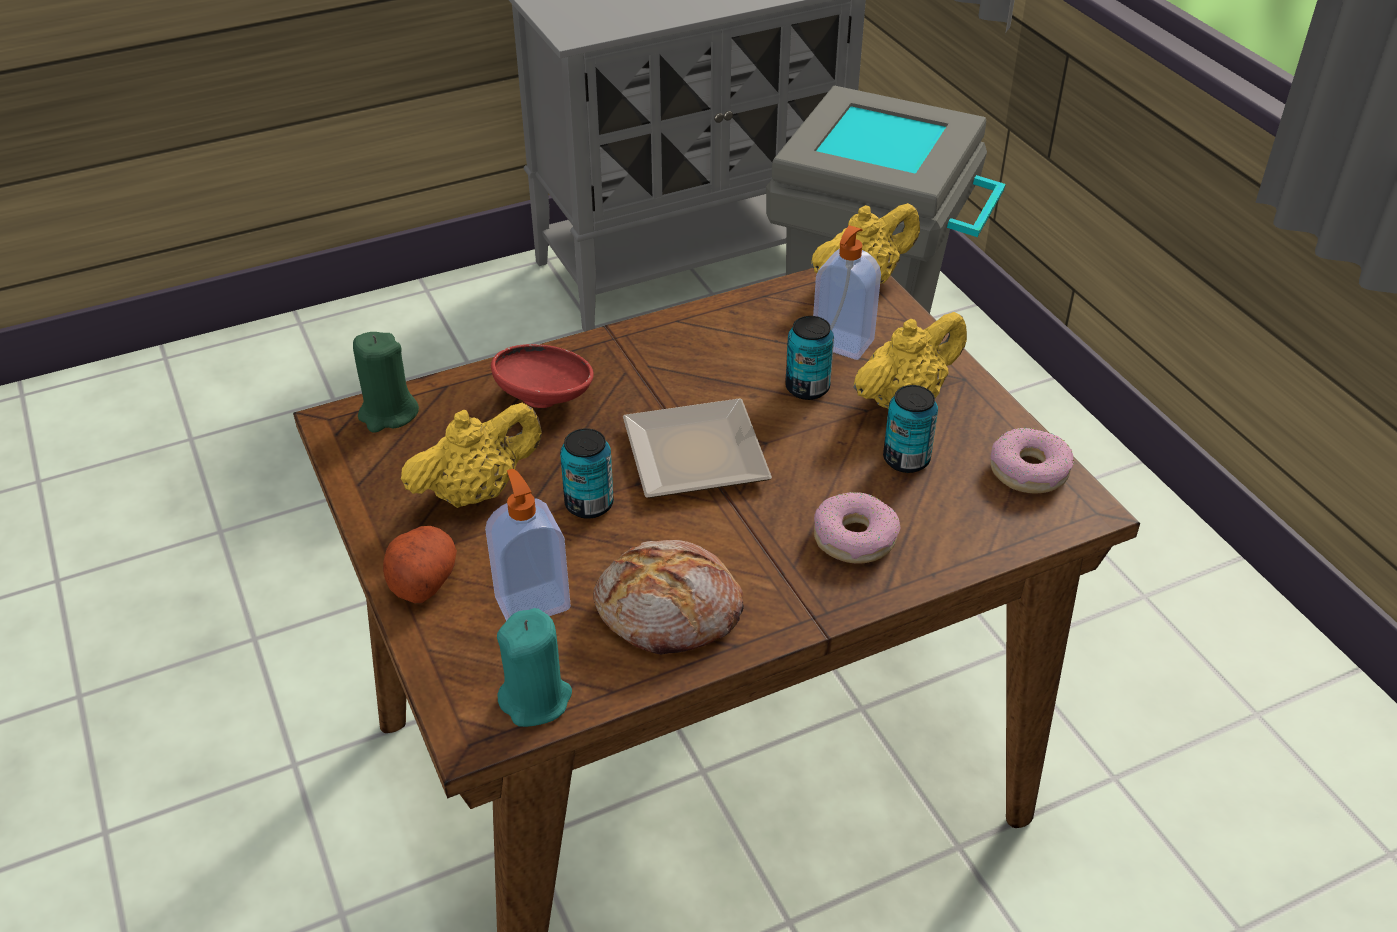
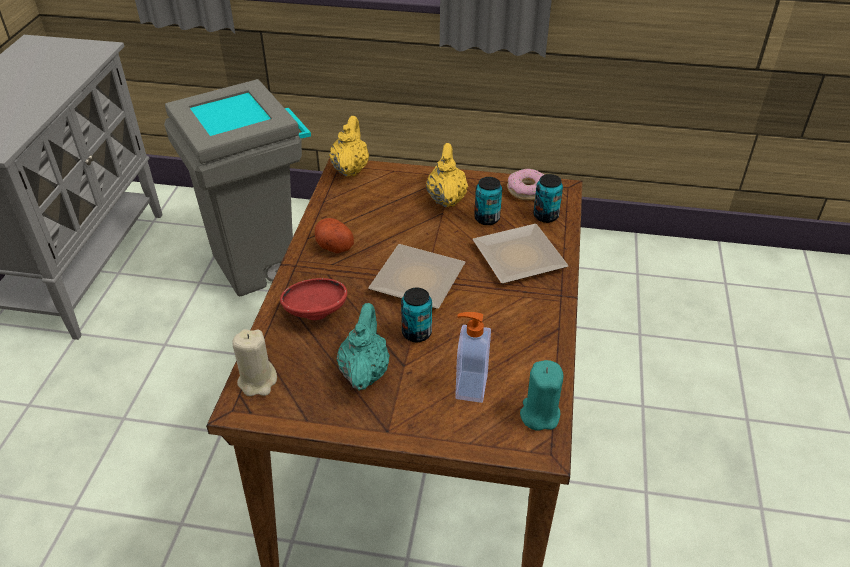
camera: 55 degrees left, 0 degrees up
green candle [353,332,419,433] -> beige candle [232,329,277,396]
potato [383,526,457,603] -> potato moved to [315,218,354,253]
yellow teapot [400,403,542,508] -> turquoise teapot [337,303,390,390]
bread [593,540,744,655] -> none
can [785,316,834,400] -> can moved to [533,174,563,223]
soap dispenser [813,225,881,360] -> none
donut [814,492,901,563] -> plate [473,224,569,284]

